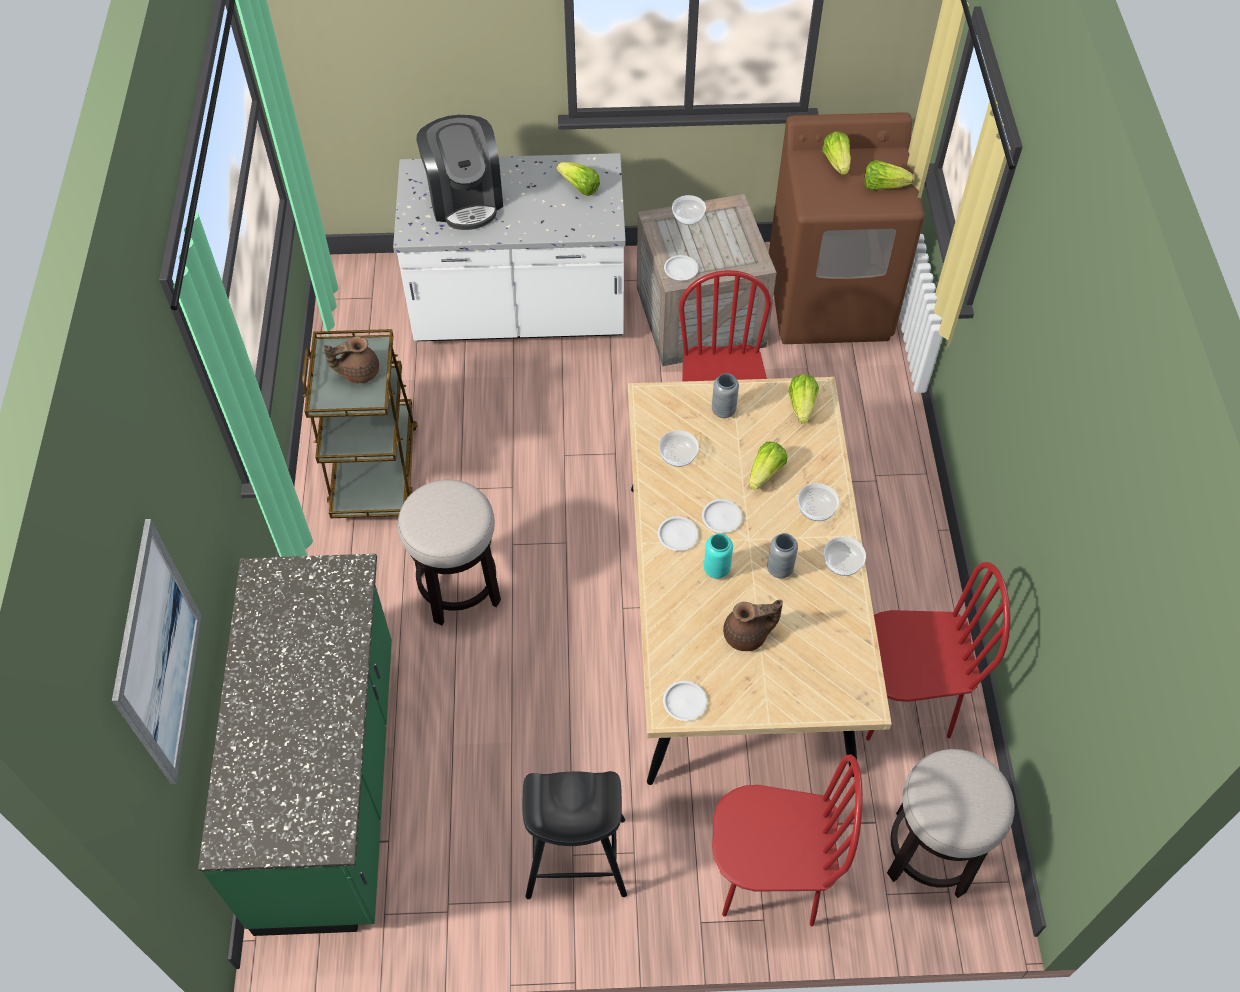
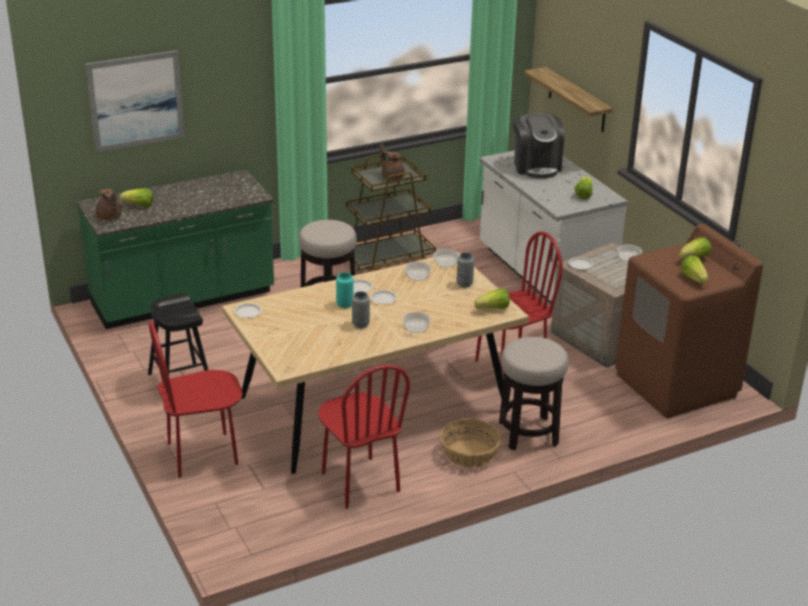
camera: 65 degrees right, 25 degrees down
coffee machine [416,115,503,230] -> coffee machine turned 60 degrees counterclockwise [513,113,564,179]
red chair [712,754,863,926] -> red chair turned 90 degrees clockwise [149,321,243,478]
brown teapot [723,600,783,651] -> brown teapot moved to [96,189,122,220]
lettuce [749,442,787,490] -> lettuce moved to [120,189,153,207]
bowl [824,537,866,576] -> bowl moved to [434,249,459,267]
stool [887,749,1015,898] -> stool moved to [499,337,569,451]
none -> basket [440,418,501,468]
none -> shelf [524,67,613,132]

